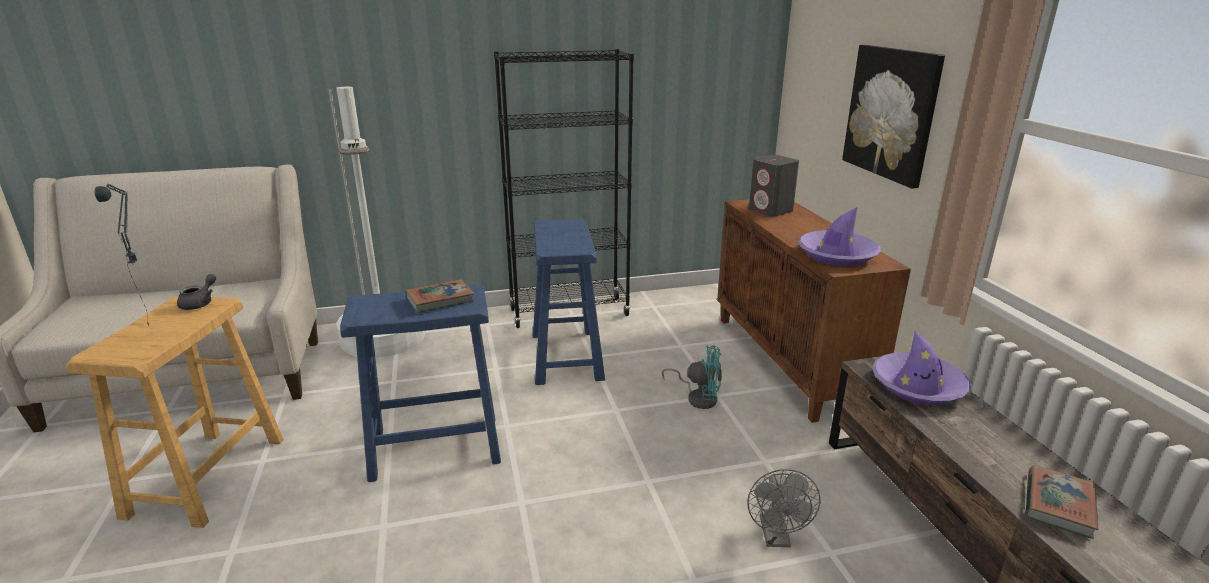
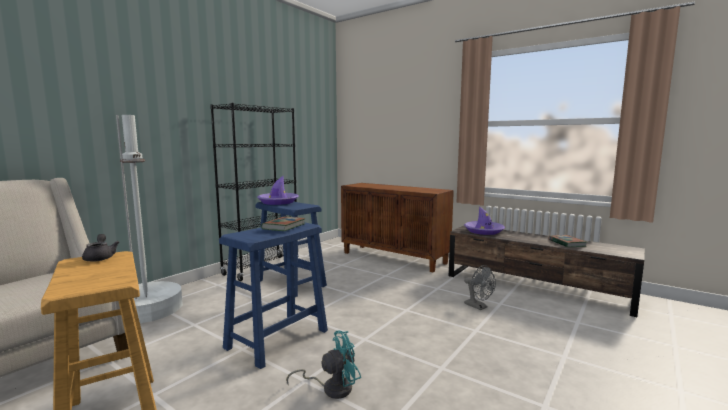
camera: 40 degrees left, 15 degrees down
table lamp [95,184,149,326] -> none
turquoise fan [662,345,722,409] -> turquoise fan moved to [286,331,361,399]
grey speaker [749,155,799,217] -> none
purple hat [798,207,881,266] -> purple hat moved to [257,176,299,205]
picture [842,45,945,189] -> none

